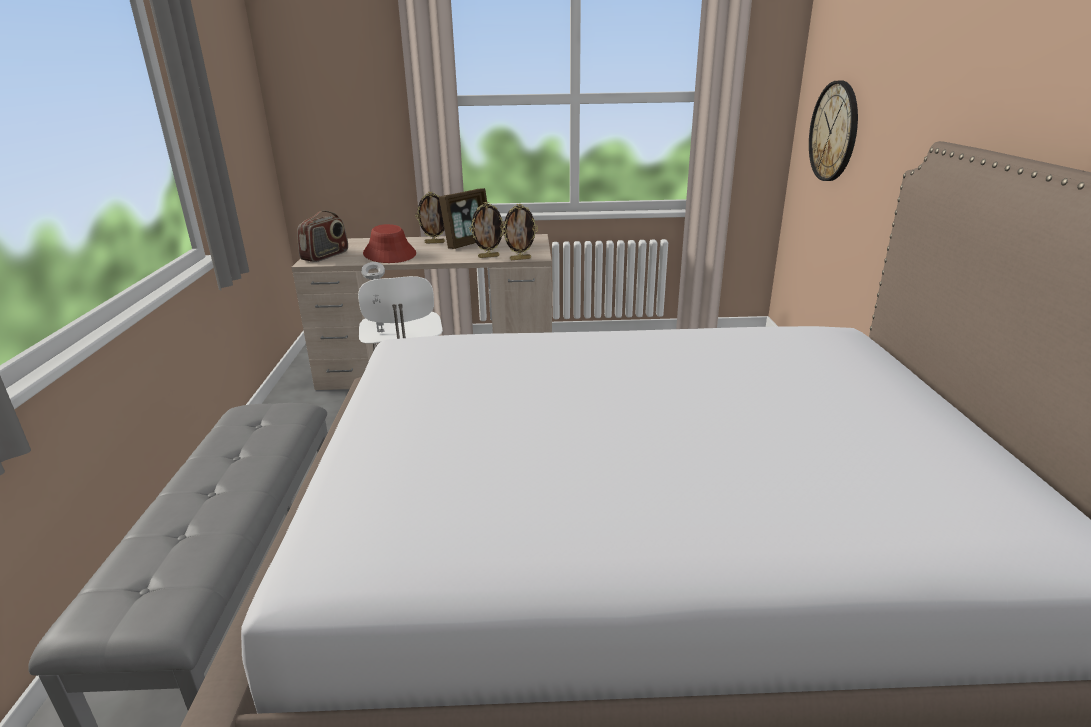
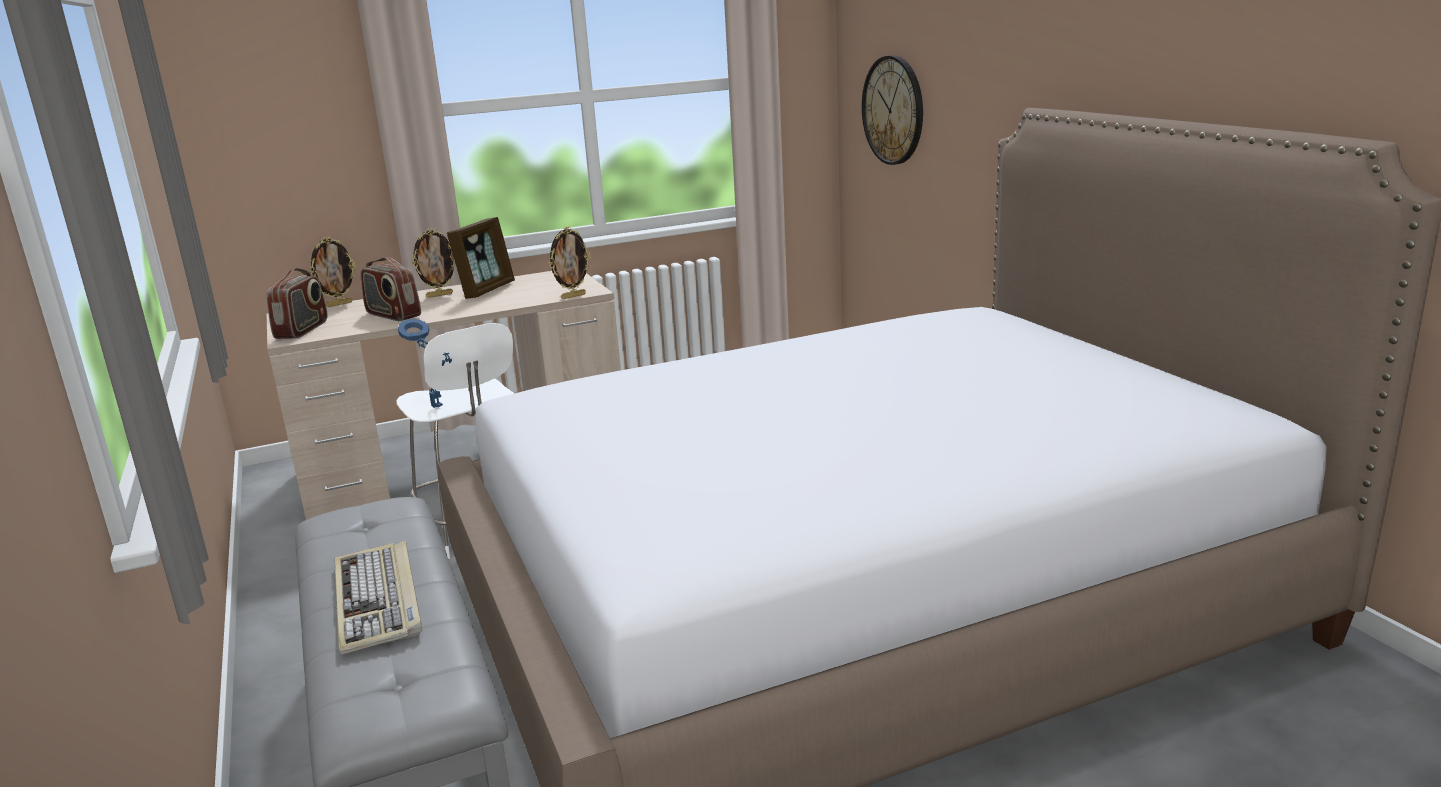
camera: 20 degrees left, 5 degrees down
grey table lamp [361,262,385,333] -> blue table lamp [398,319,452,408]
red hat [363,224,416,263] -> radio [360,257,421,321]
picture frame [470,202,504,258] -> picture frame moved to [309,237,356,307]
none -> keyboard [334,541,422,654]

